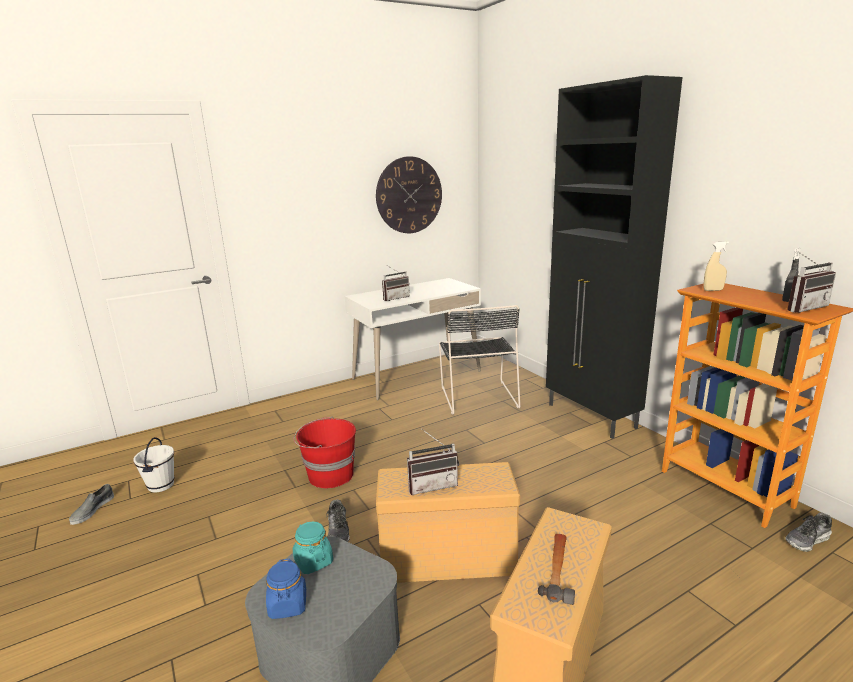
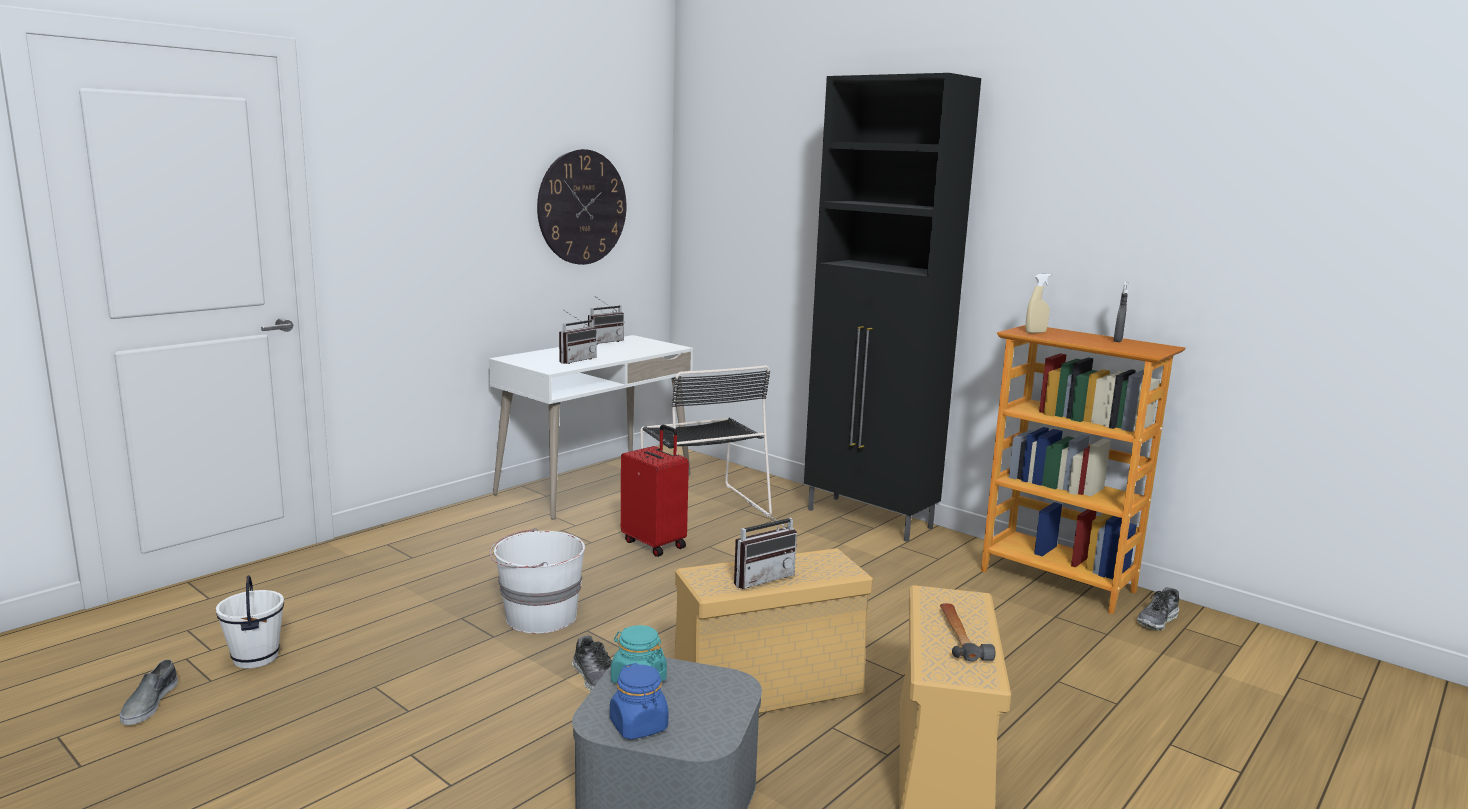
camera: 20 degrees left, 5 degrees down
red bucket [294,417,356,488] -> white bucket [490,528,585,634]
radio [787,251,836,313] -> radio moved to [588,297,624,344]
none -> red suitcase [621,425,689,557]

